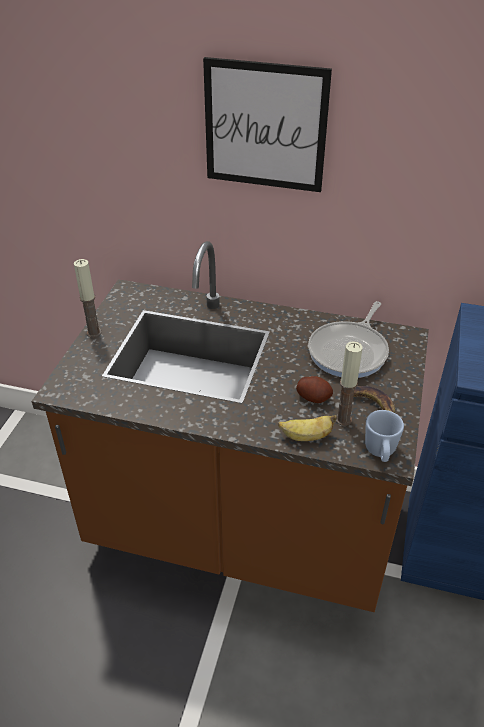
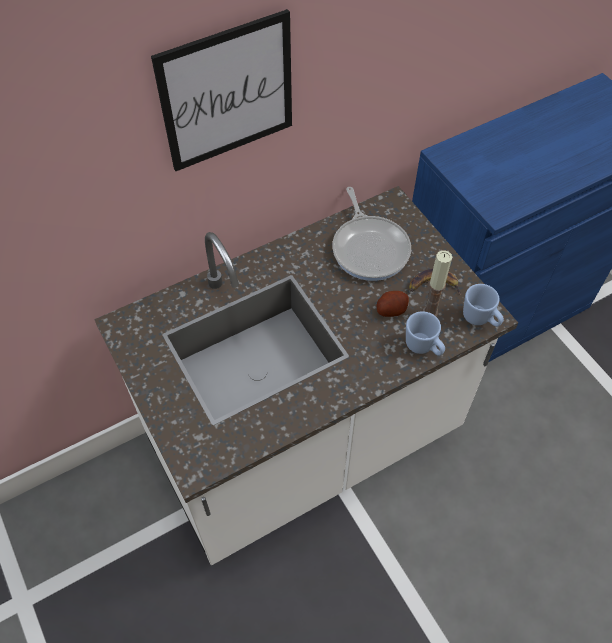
camera: 45 degrees left, 15 degrees up
brown counter [32,241,429,612] -> white counter [94,186,518,565]
candle [74,259,101,338] -> none
banana [278,415,337,441] -> blue mug [406,311,445,356]

